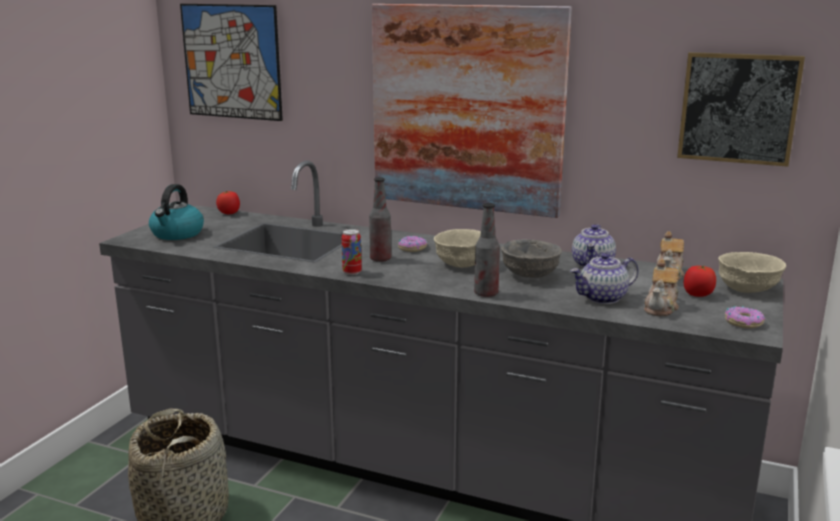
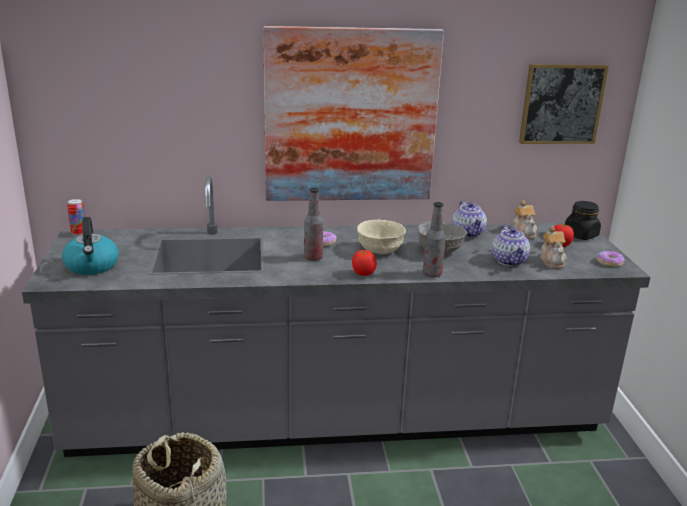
camera: 30 degrees left, 5 degrees up
picture [180,4,283,121] -> none
tomato [216,191,240,214] -> tomato moved to [352,250,377,276]
can [342,229,362,275] -> can moved to [67,199,85,236]
teapot [570,253,638,304] -> teapot turned 45 degrees counterclockwise [492,225,530,266]
beige bowl [718,252,786,293] -> black jar [565,201,601,240]

